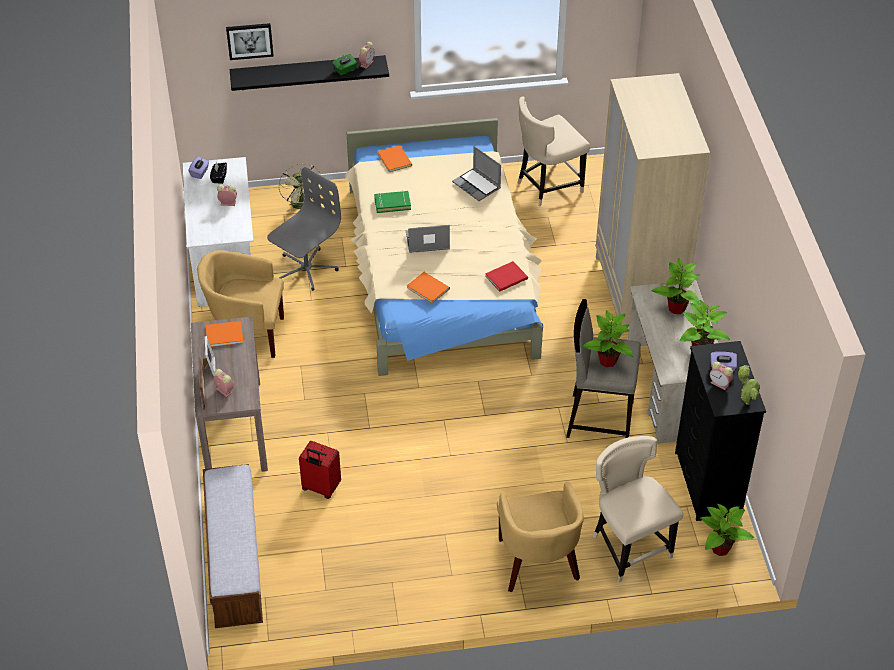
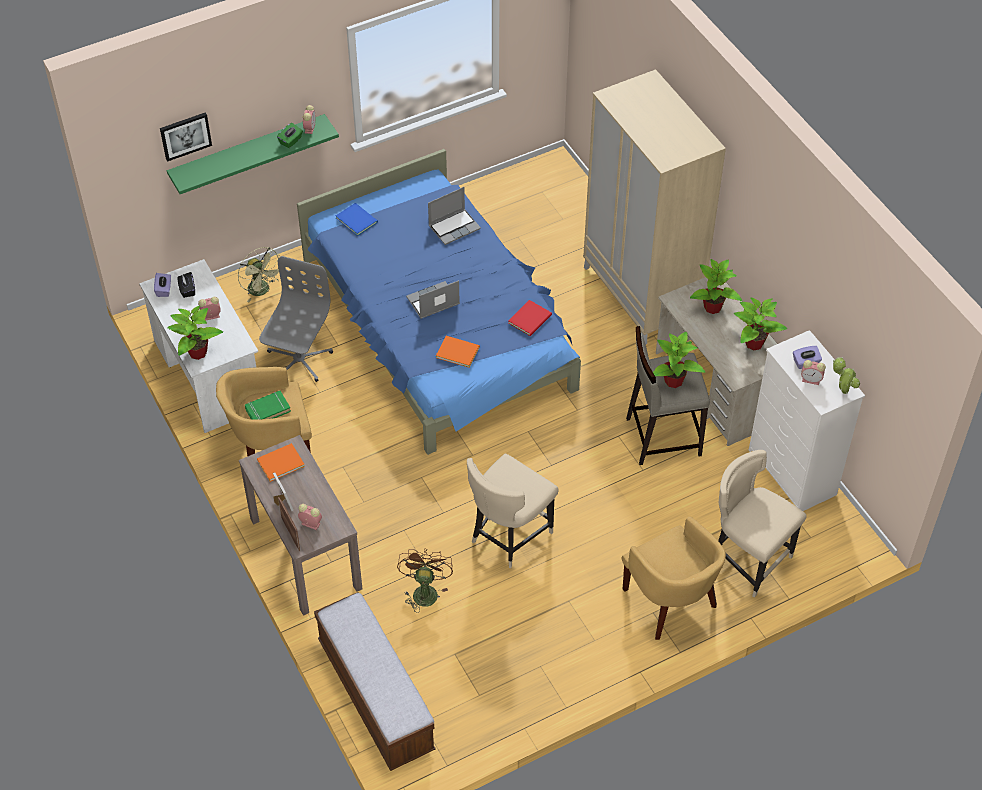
camera: 20 degrees left, 5 degrees up
black shelf [230,55,389,91] -> green shelf [167,114,339,194]
red suitcase [299,441,341,499] -> brown fan [397,548,453,613]
beige bed [345,118,543,376] -> blue bed [297,149,581,455]
green book [374,191,411,213] -> green book moved to [245,391,291,420]
orange book [377,145,412,172] -> blue book [336,203,378,236]
laptop [452,146,501,201] -> laptop turned 60 degrees counterclockwise [428,187,481,245]
beige chair [518,97,590,206] -> beige chair moved to [467,454,558,568]
black dresser [675,341,766,521] -> white dresser [749,330,865,511]
potted plant [700,504,754,556] -> potted plant moved to [167,306,223,360]

